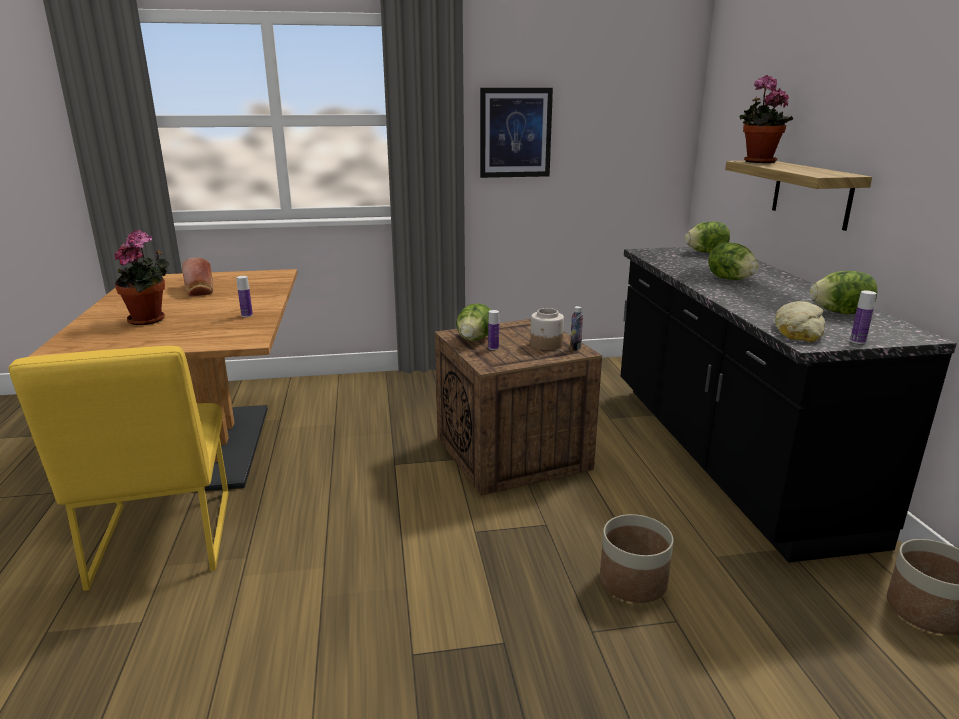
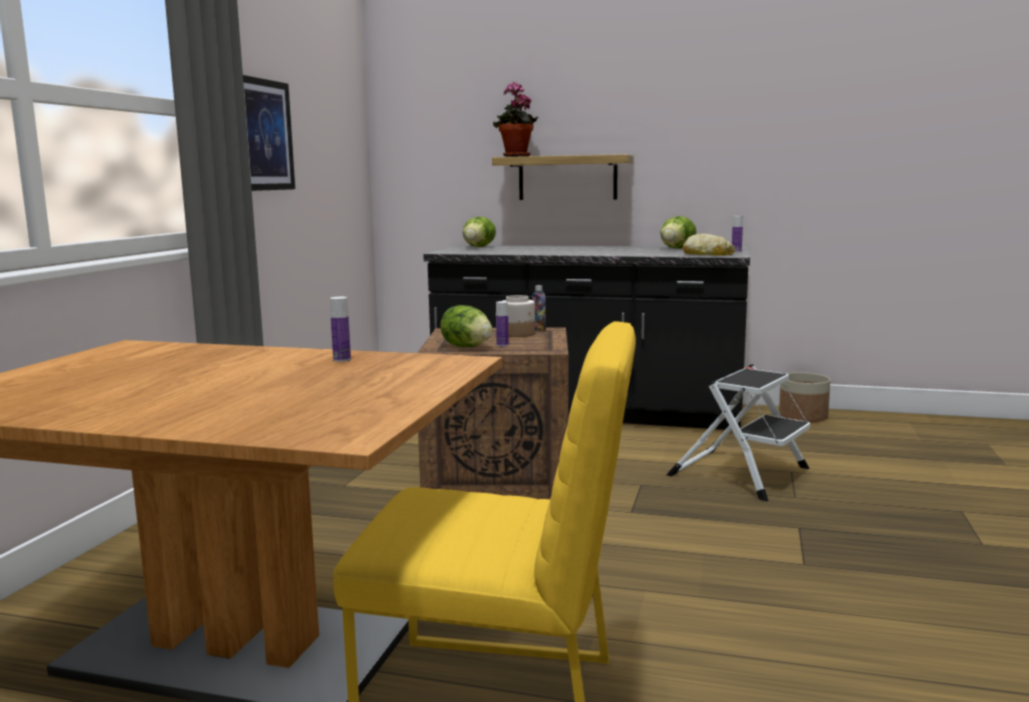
camera: 65 degrees left, 10 degrees down
potted plant [115,230,170,325] -> none
bread [182,257,213,297] -> none
planter [600,514,674,603] -> step ladder [666,364,810,501]
lettuce [708,242,759,280] -> none

